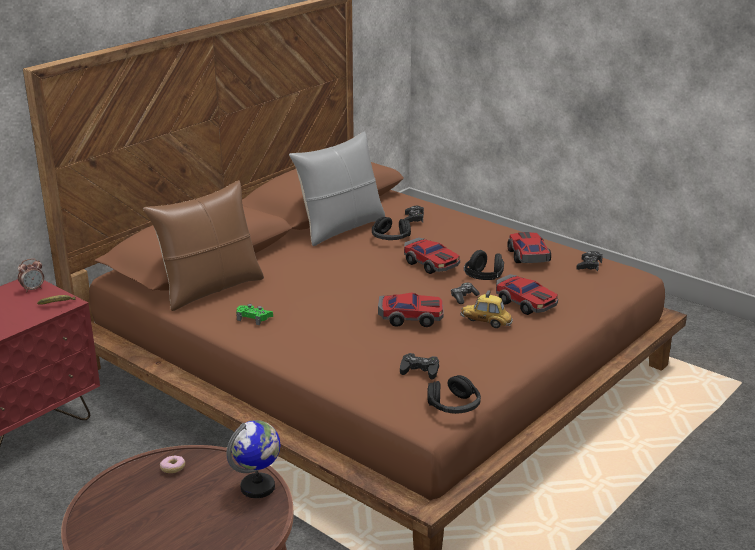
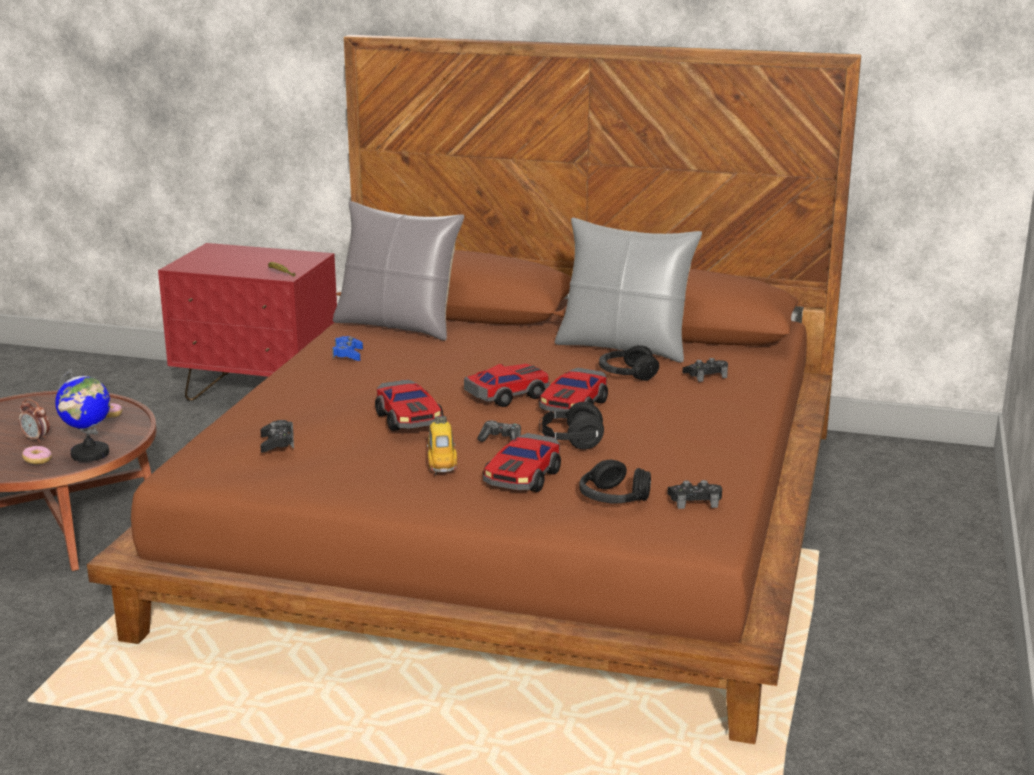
camera: 65 degrees right, 5 degrees down
alarm clock [18,259,44,293] -> alarm clock moved to [19,399,50,443]
brown pillow [143,180,264,311] -> grey pillow [333,201,464,341]
green game controller [236,304,273,325] -> blue game controller [332,336,363,361]
black headphones [427,375,481,414] -> black headphones moved to [579,460,651,504]
toy car [507,232,551,263] -> toy car moved to [464,364,550,407]
none -> donut [22,446,52,464]

